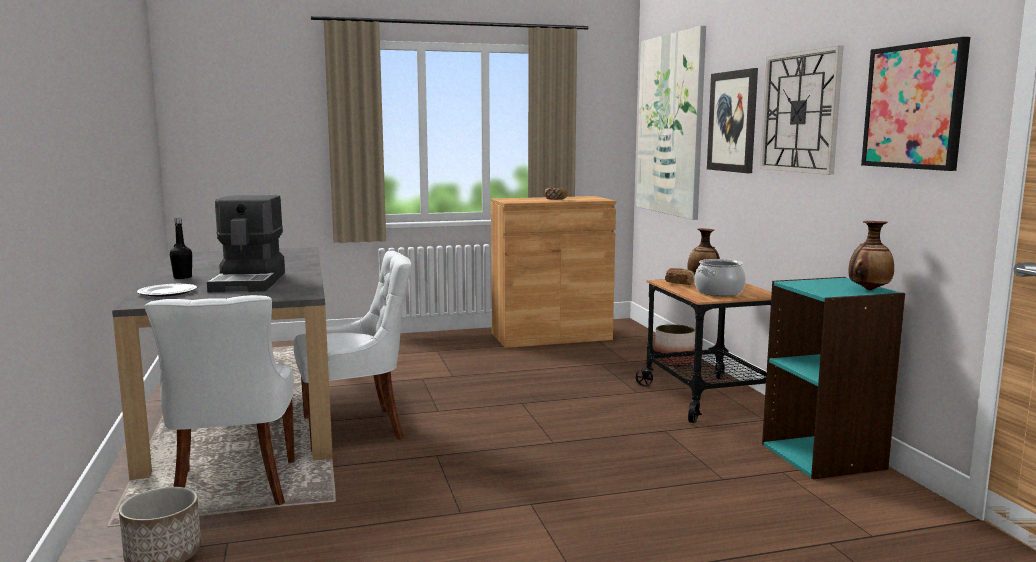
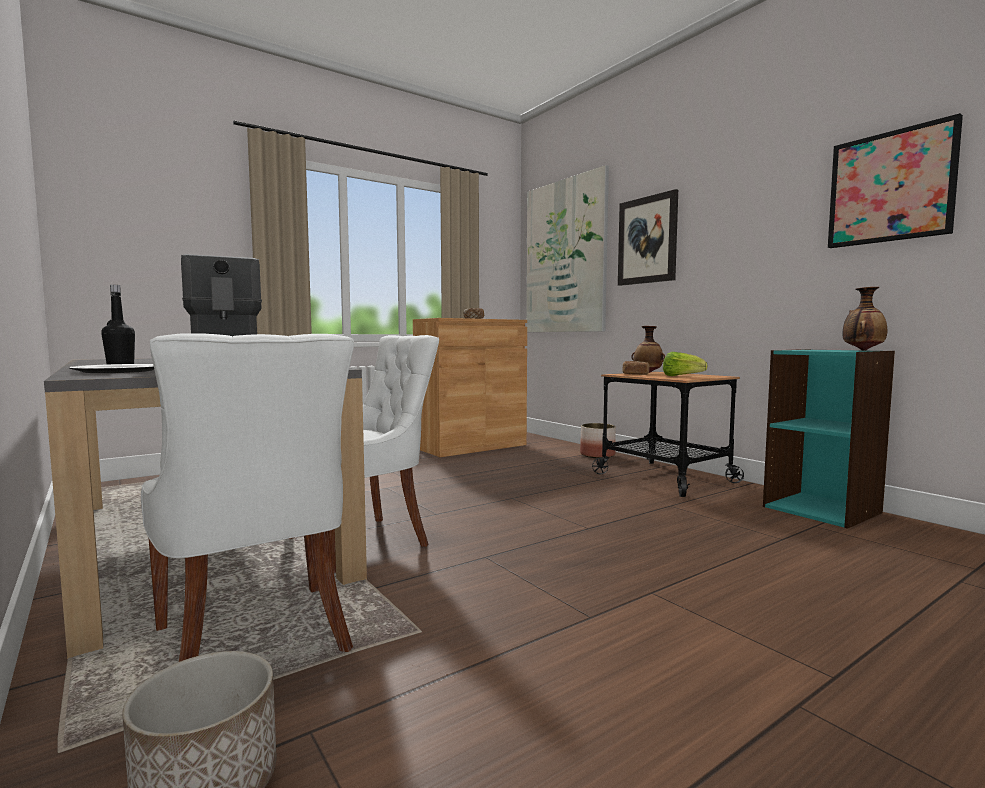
camera: 20 degrees left, 5 degrees down
cooking pot [694,259,746,296] -> lettuce [663,352,707,376]
wall clock [760,45,843,175] -> none

